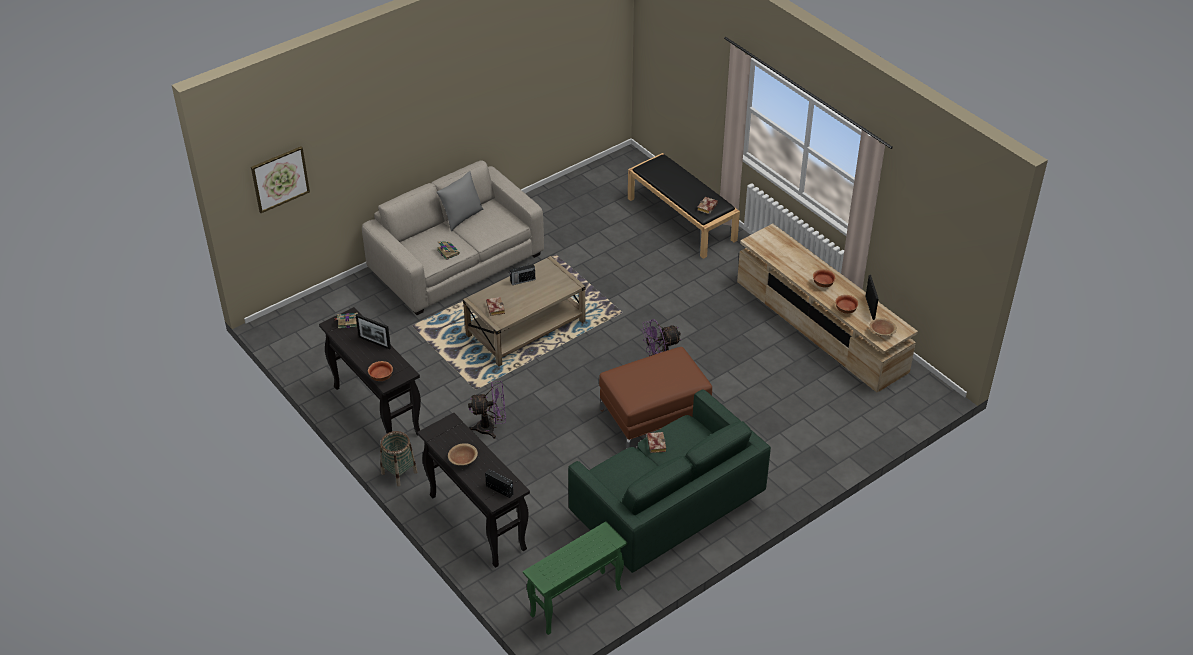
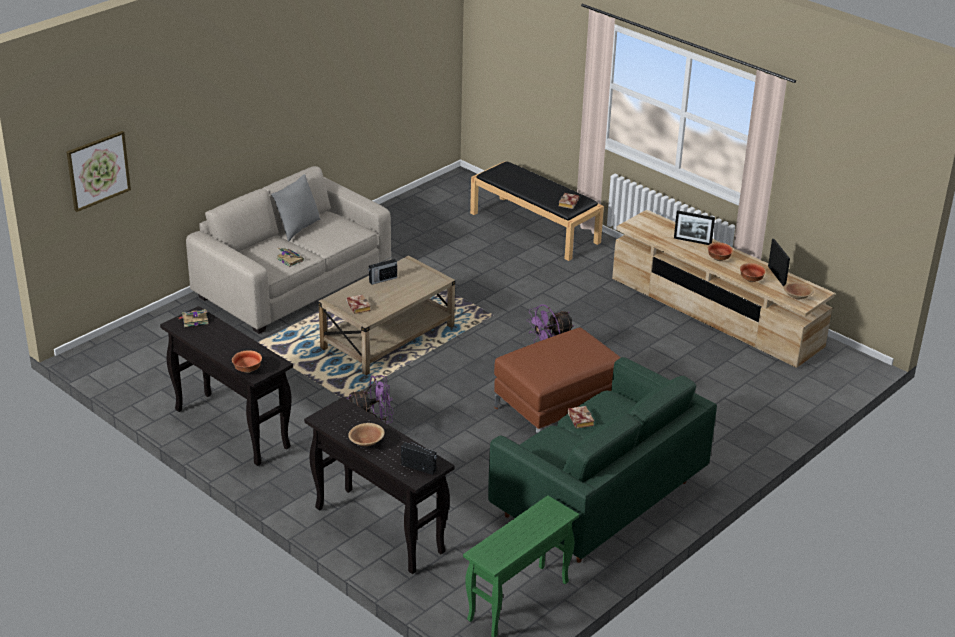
camera: 10 degrees left, 10 degrees down
picture frame [356,314,391,350] -> picture frame moved to [674,210,715,245]
basket [380,431,417,487] -> none

